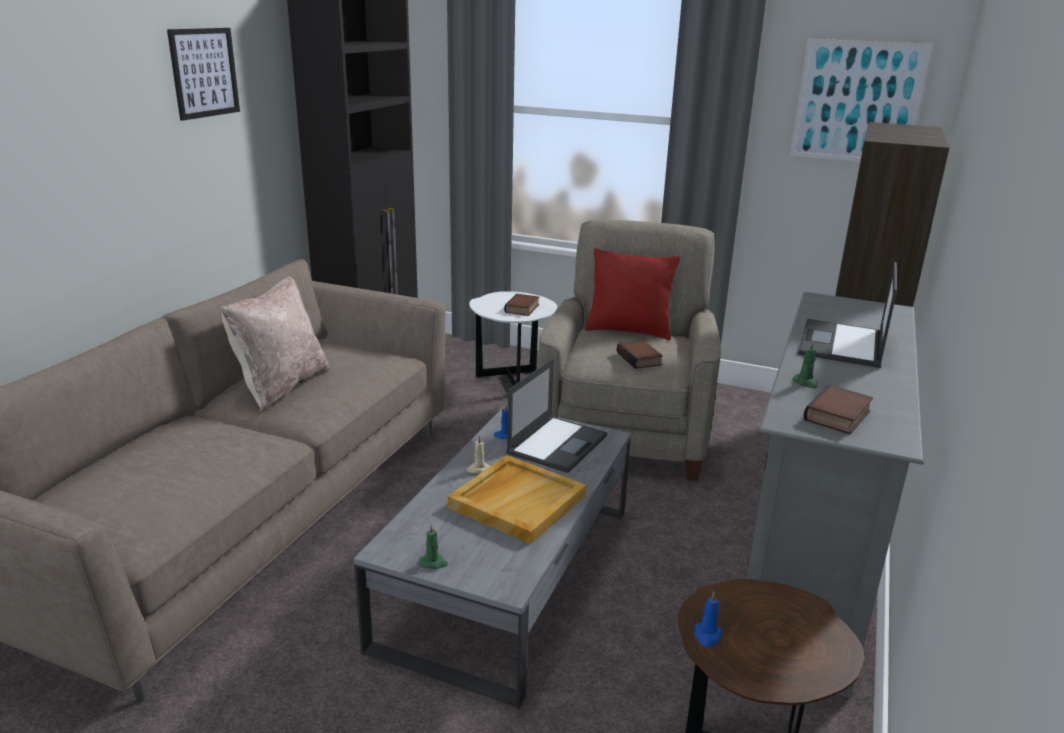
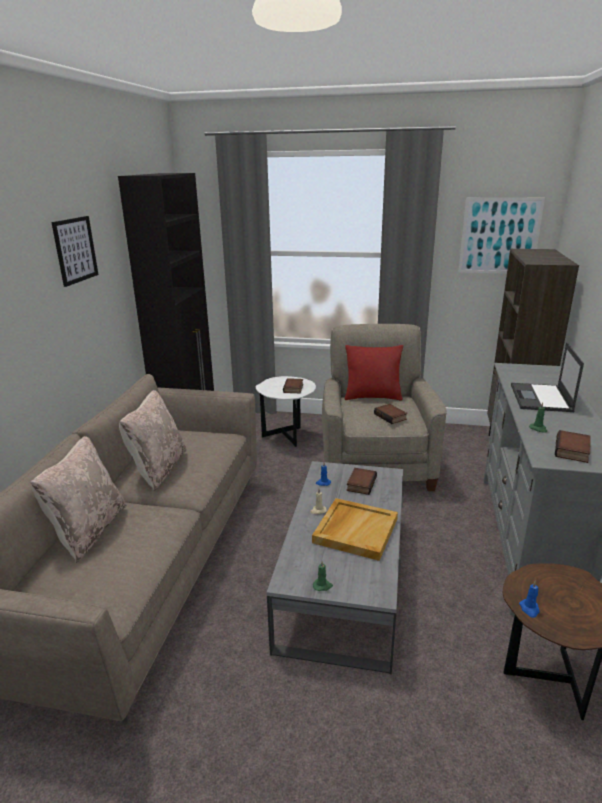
camera: 10 degrees left, 0 degrees up
laptop [506,359,607,473] -> book [347,468,377,495]
none -> beige pillow [30,436,127,563]

